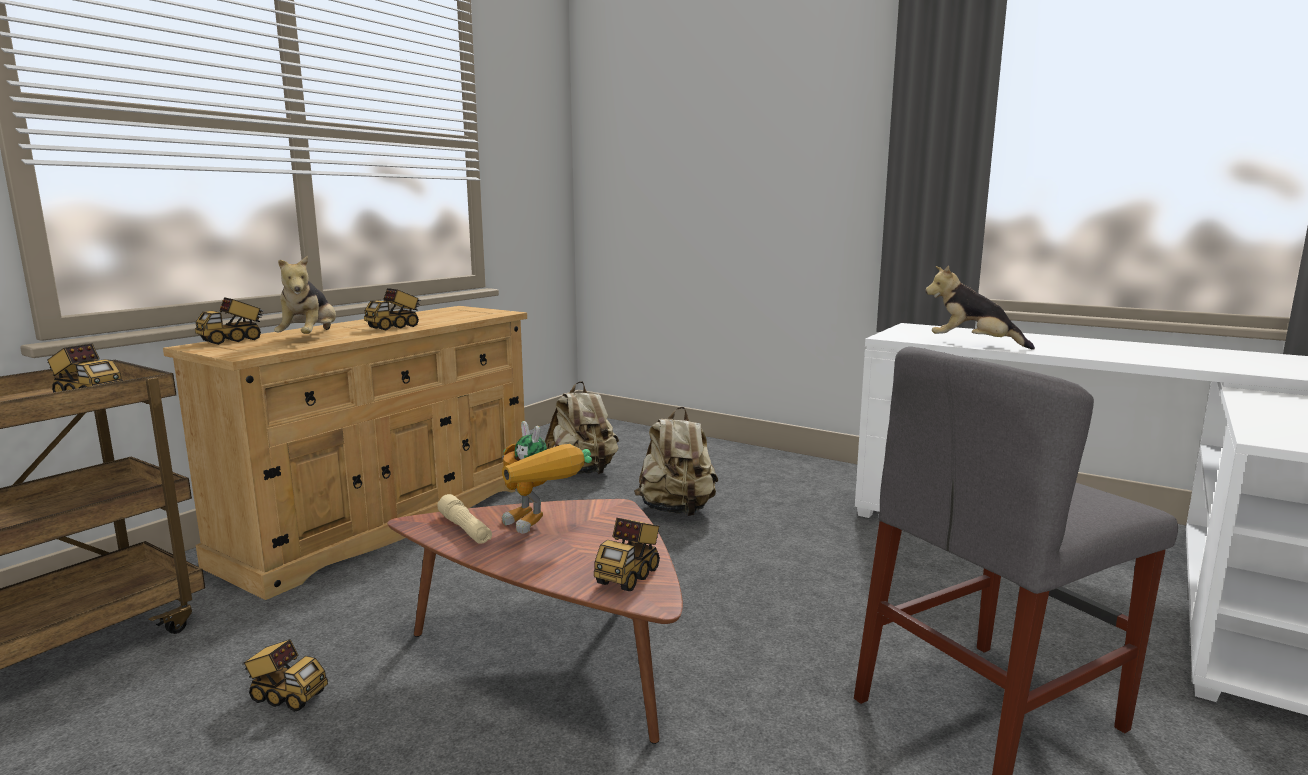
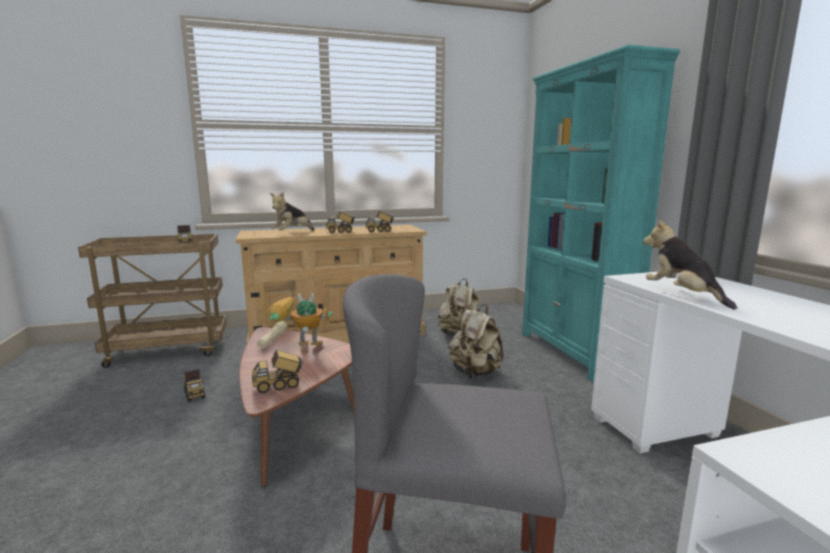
camera: 40 degrees right, 0 degrees up
toy truck [195,297,264,345] -> toy truck moved to [365,211,394,233]
toy robot [502,421,592,534] -> toy robot turned 90 degrees clockwise [268,293,332,345]
none -> turquoise bookcase [522,45,680,382]

